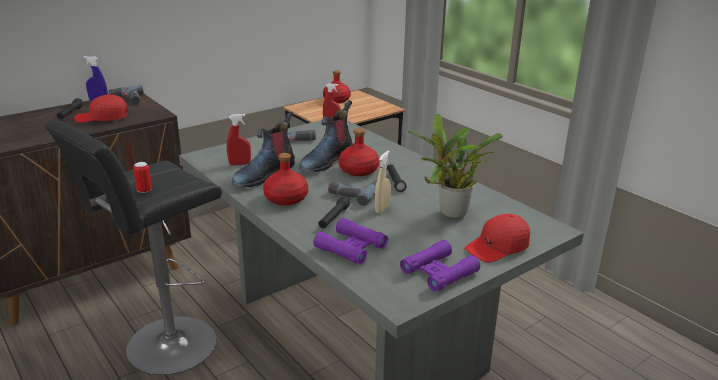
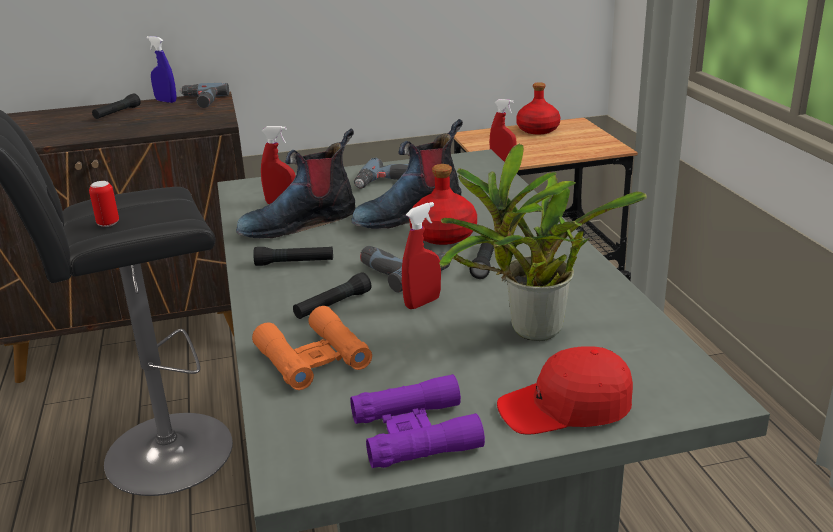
camera: 25 degrees right, 0 degrees up
red cap [74,94,128,123] -> none
red bottle [263,153,308,206] -> black flashlight [253,247,333,266]
purple binoculars [313,218,388,264] -> orange binoculars [252,306,372,390]
beige spray bottle [375,151,391,214] -> red spray bottle [402,202,441,309]

